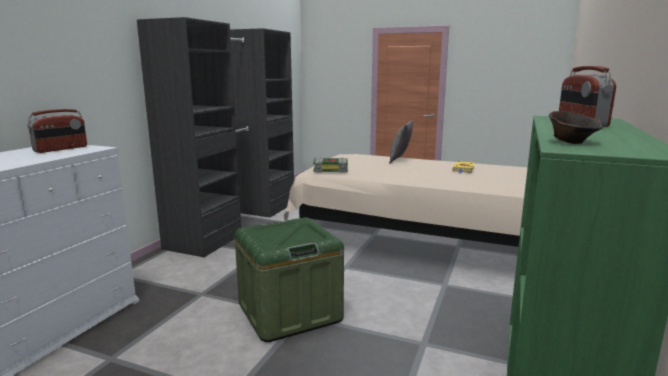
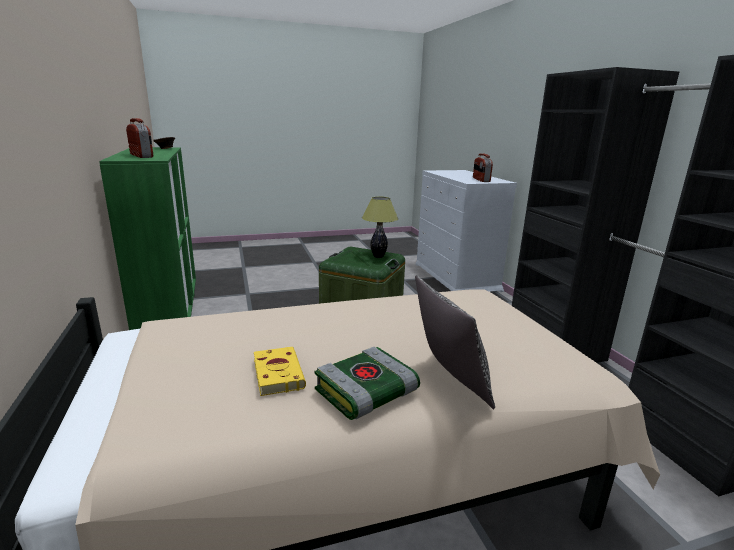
camera: 140 degrees right, 5 degrees up
book [313,157,348,172] -> book moved to [315,347,420,420]
none -> table lamp [362,197,398,258]

